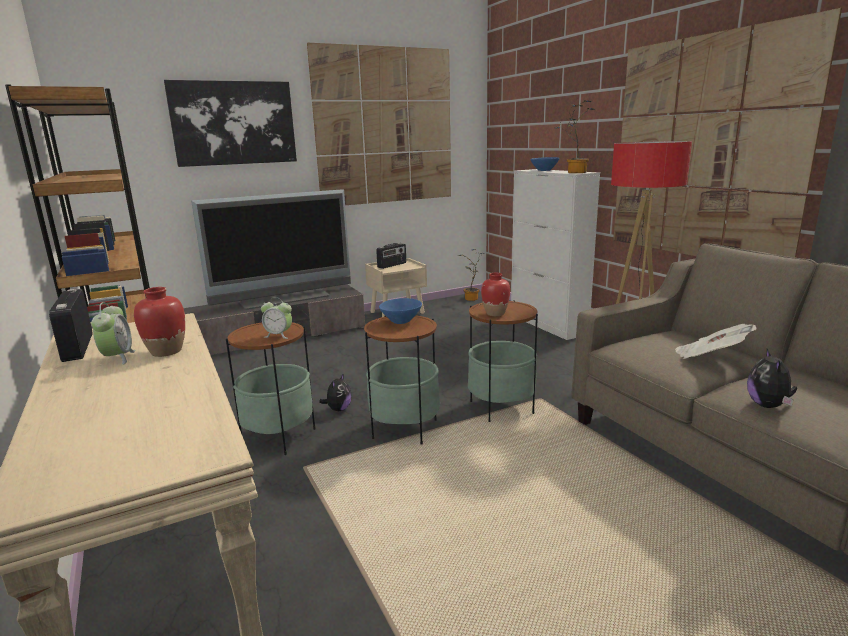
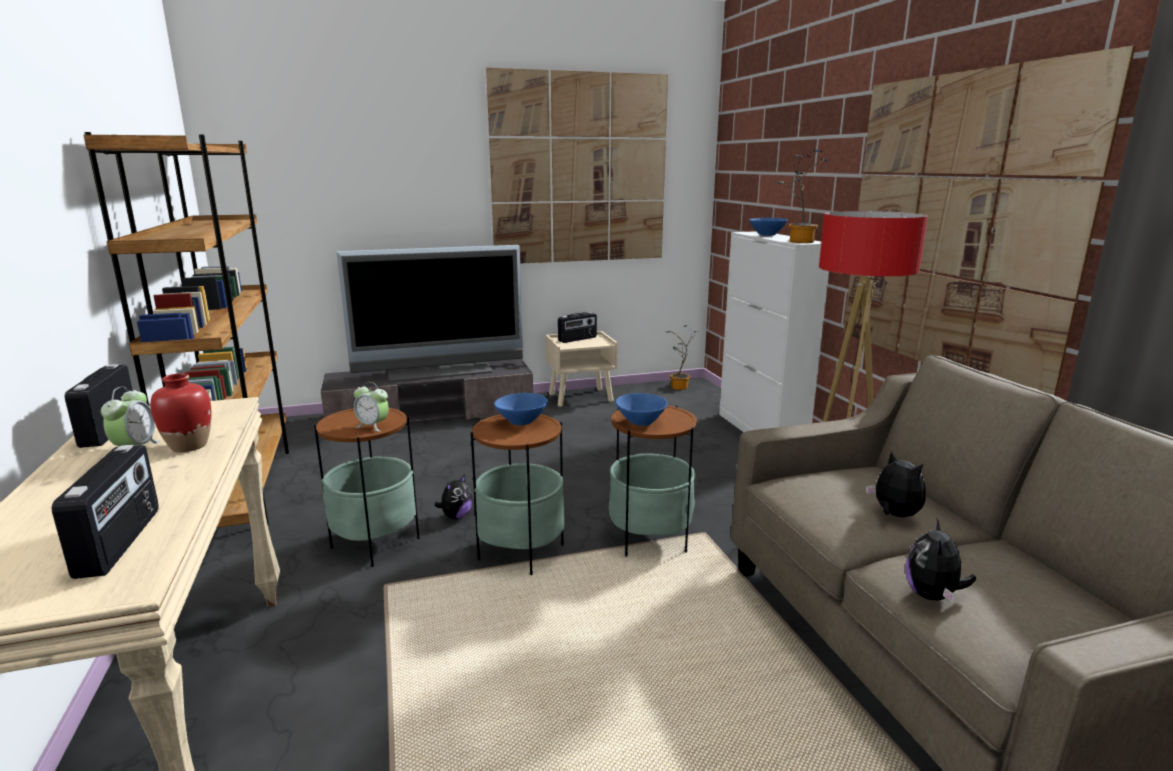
camera: 10 degrees right, 0 degrees up
picture [164,80,297,167] -> none
red vase [481,273,510,316] -> blue bowl [616,393,667,426]
newspaper [675,324,756,359] -> plush toy [866,451,926,517]
none -> radio [52,445,159,579]

